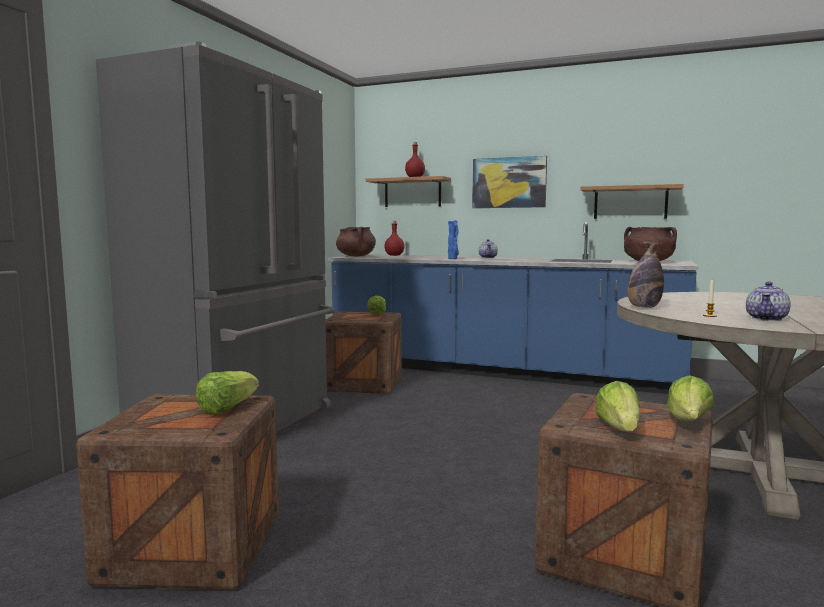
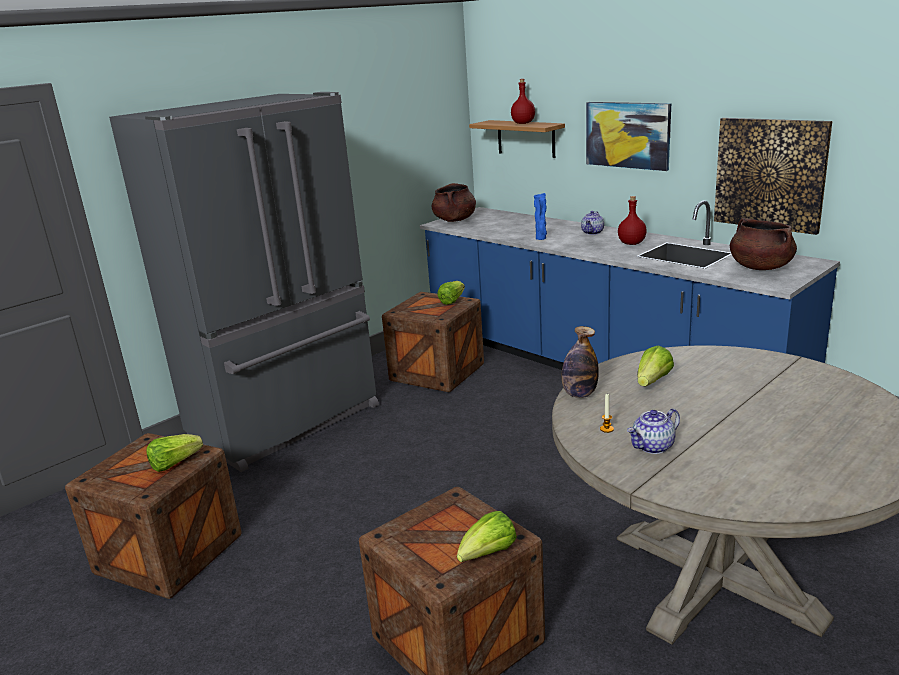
camera: 25 degrees right, 15 degrees up
red bottle [384,221,404,256] -> red bottle moved to [618,196,647,245]
shelf [580,184,684,219] -> picture [714,118,832,235]
lettuce [595,381,640,432] -> lettuce moved to [638,345,674,386]

